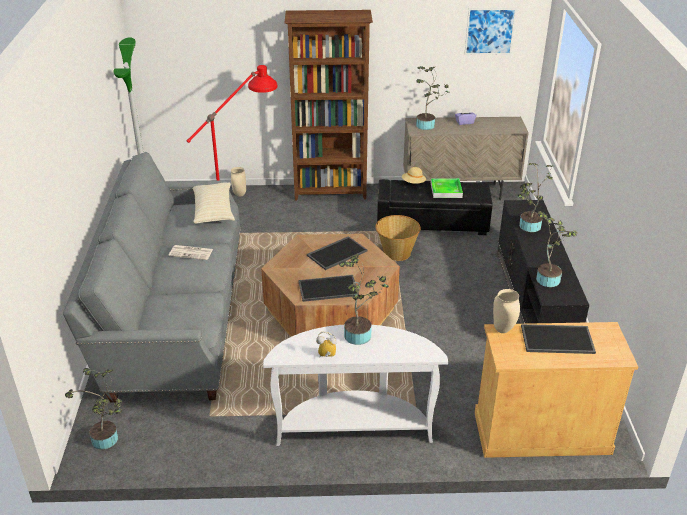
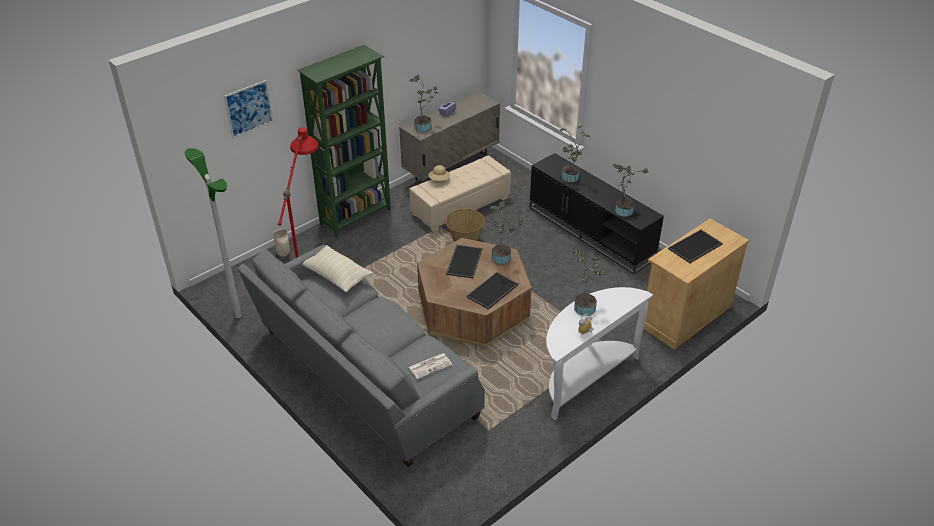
camera: 40 degrees left, 5 degrees up
potted plant [65,368,122,449] -> potted plant moved to [490,201,524,264]
newspaper [169,245,213,260] -> newspaper moved to [409,353,452,379]
brown bookcase [285,10,373,200] -> green bookcase [297,45,391,237]
black ottoman [377,179,493,235] -> beige ottoman [409,155,511,231]
tray [431,178,463,198] -> none
picture [464,8,517,55] -> picture moved to [224,80,274,138]
beige vase [493,289,520,333] -> none

